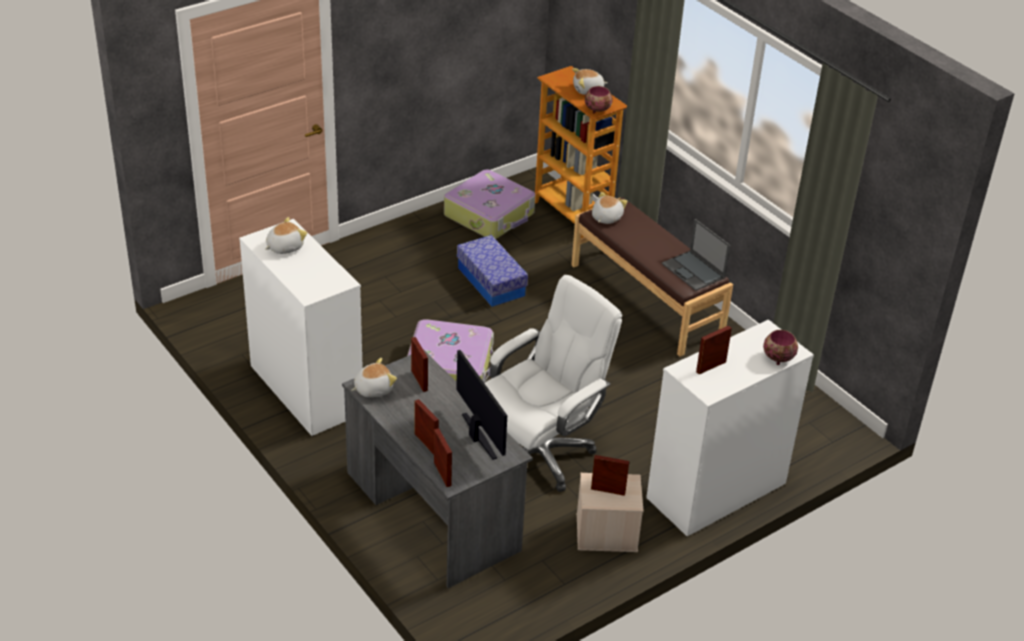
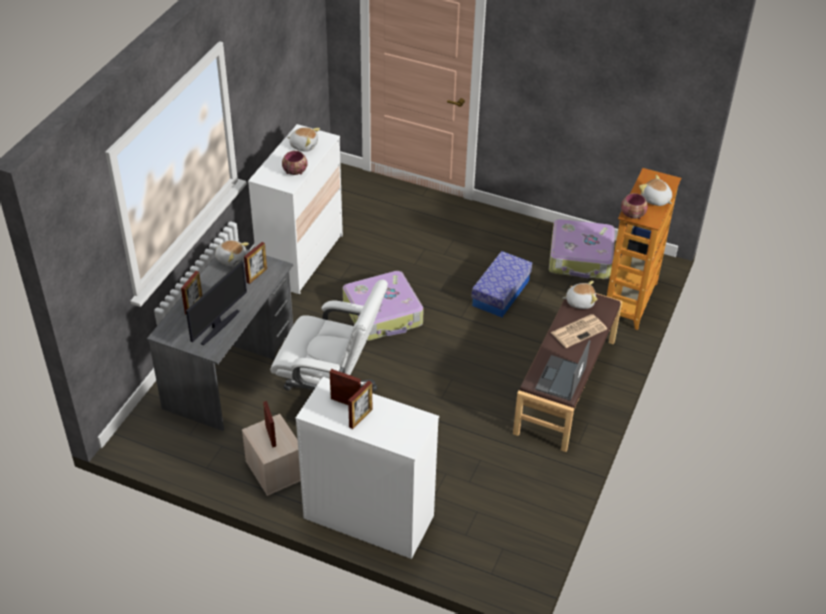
camera: 60 degrees right, 5 degrees up
picture frame [434,428,452,487] -> picture frame moved to [348,381,372,429]
bowl [763,330,798,365] -> bowl moved to [282,151,307,175]
none -> newspaper [551,314,607,348]

